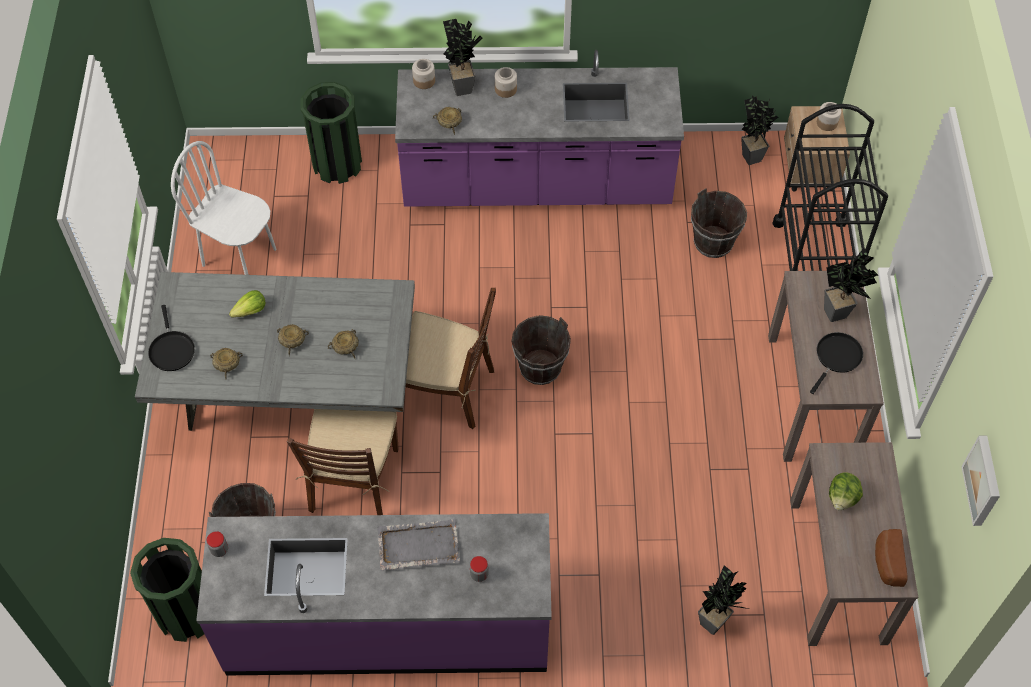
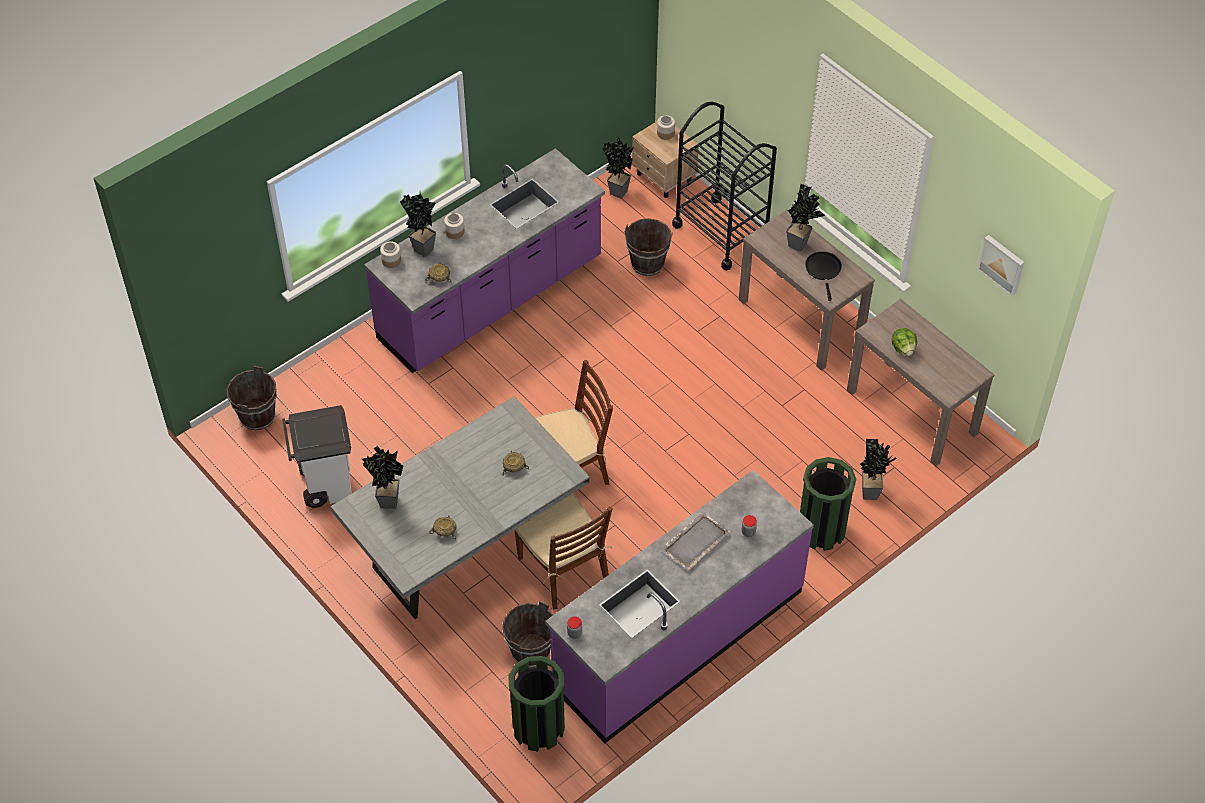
camera: 40 degrees left, 5 degrees down
black frying pan [148,305,195,371] -> none
white chair [171,141,277,275] -> white trash can [282,405,352,508]
lettuce [229,290,265,318] -> none
beige bowl [277,324,308,356] -> none
green trash can [300,82,362,184] -> green trash can moved to [800,457,856,551]
brown bucket [512,315,571,385] -> brown bucket moved to [227,366,277,430]
bread [875,529,908,587] -> none
none -> potted plant [362,446,404,509]

